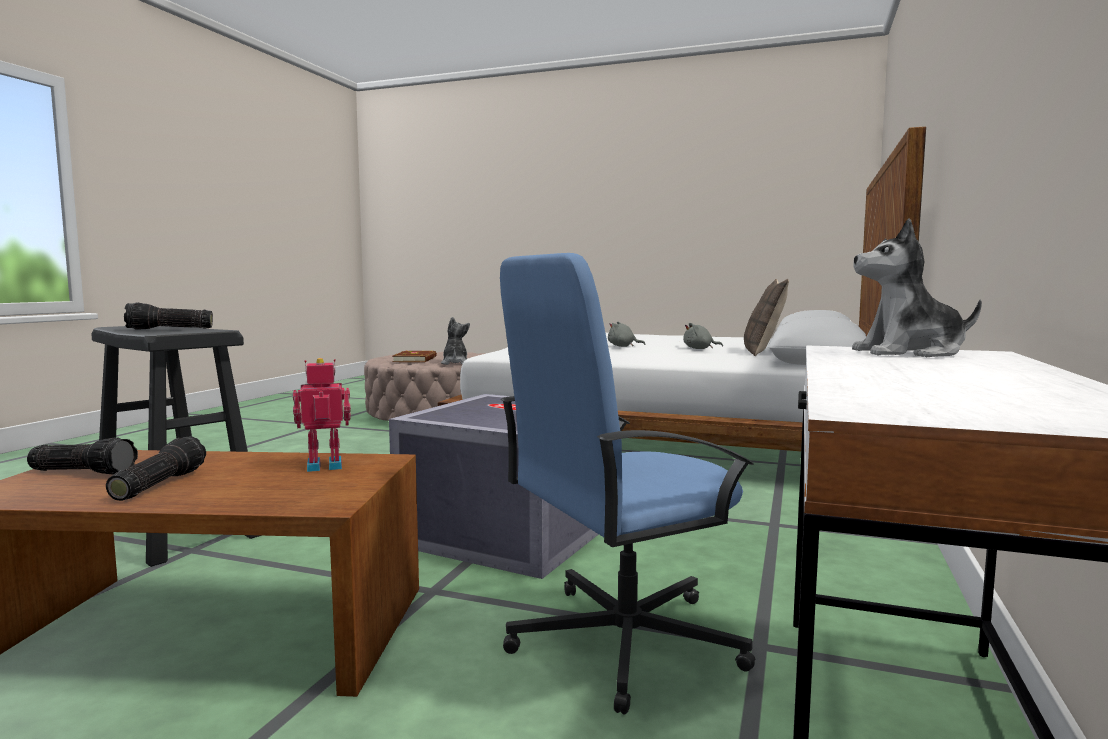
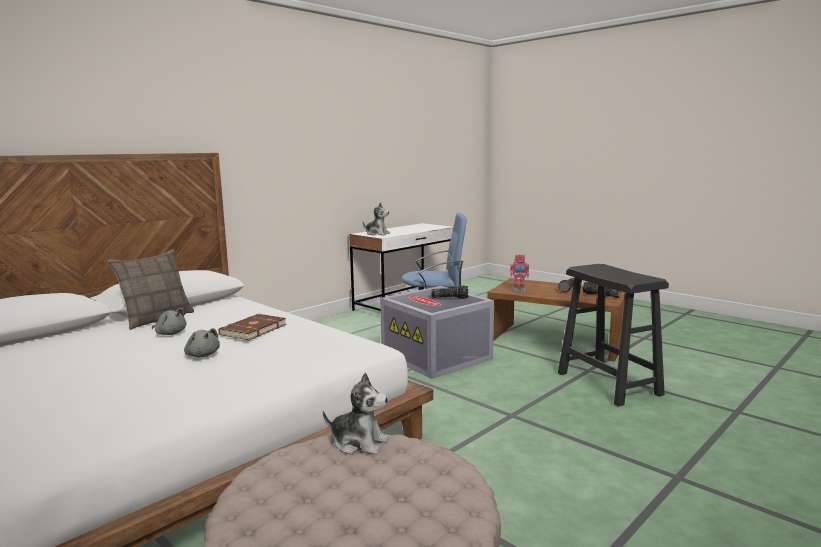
camera: 155 degrees left, 5 degrees up
flashlight [124,302,213,330] -> flashlight moved to [431,285,468,298]
brown book [392,350,437,362] -> brown book moved to [218,314,287,340]
plush toy [441,317,470,365] -> plush toy turned 90 degrees counterclockwise [323,373,389,455]

